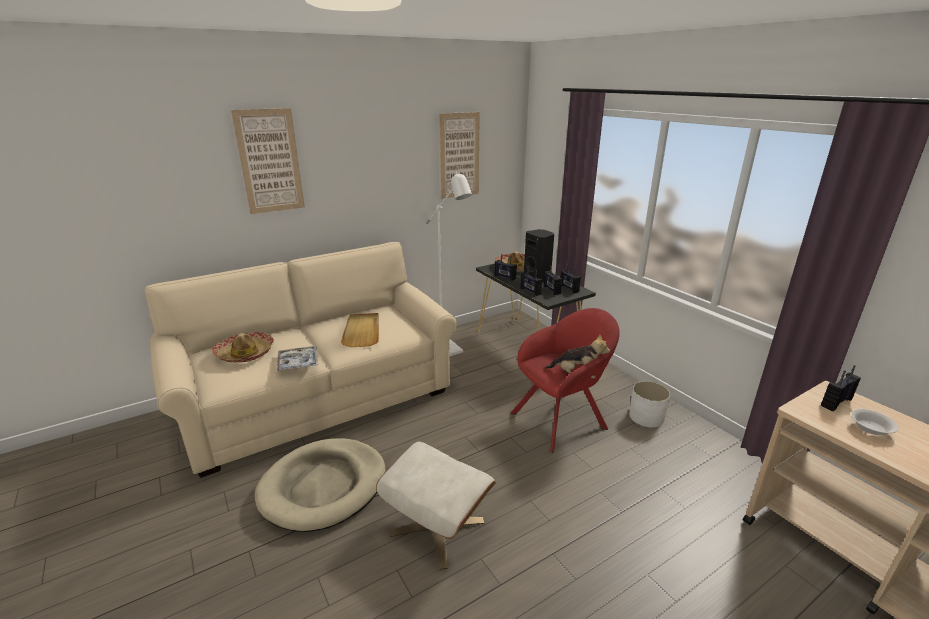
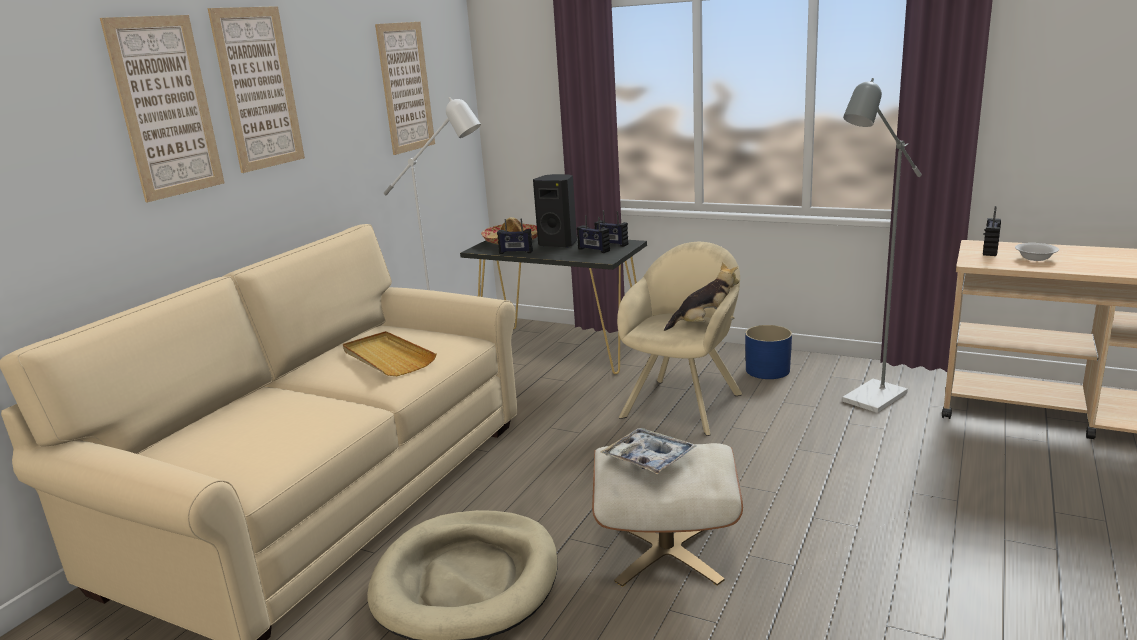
camera: 30 degrees left, 5 degrees down
hat [212,332,274,363] -> none
tray [277,346,318,371] -> tray moved to [600,428,697,474]
red armchair [511,308,620,453] -> beige armchair [617,242,743,436]
radio [520,266,543,296] -> none
white planter [629,381,670,427] -> blue planter [745,325,792,379]
none -> picture [208,6,305,173]
none -> grey floor lamp [842,78,922,413]

